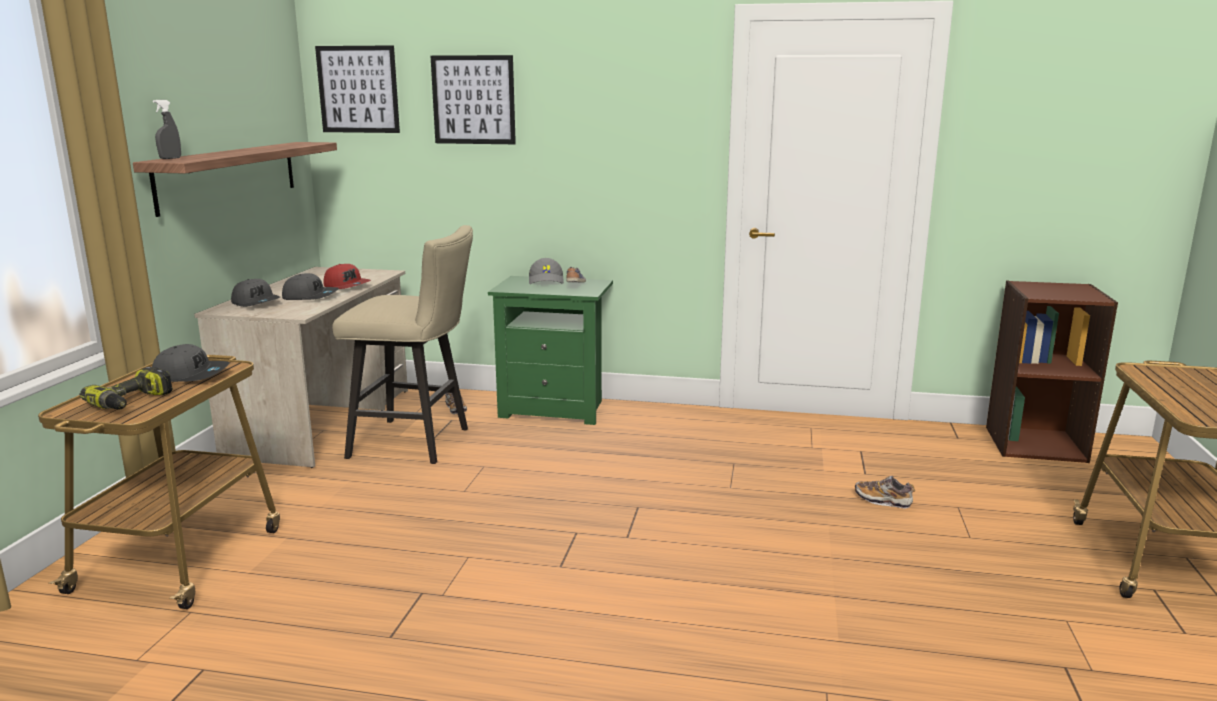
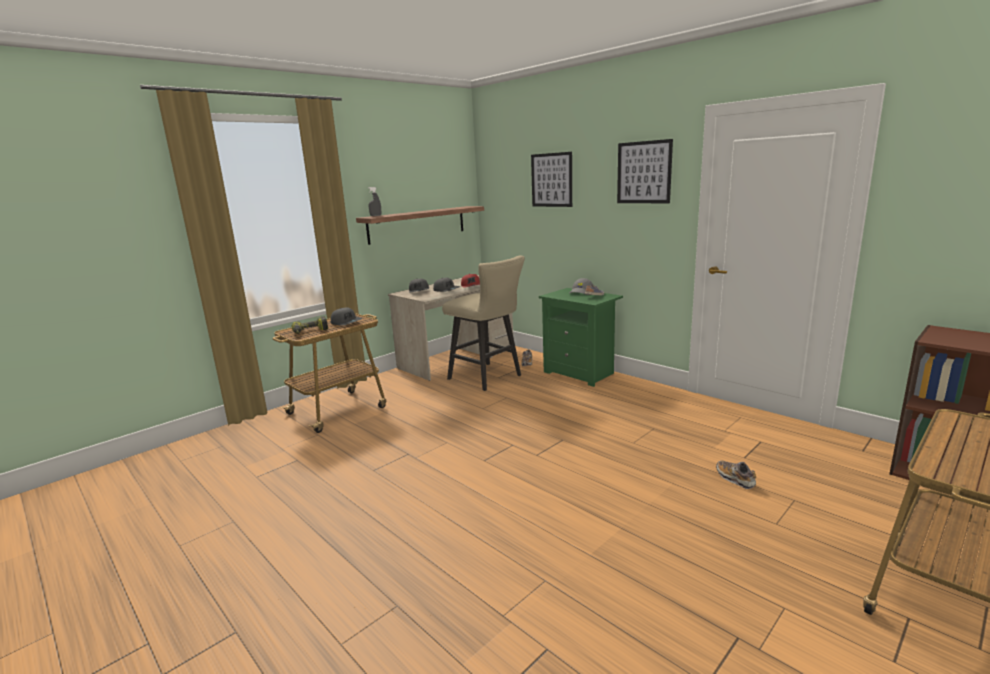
camera: 35 degrees right, 0 degrees up
picture [315,45,400,133] -> picture moved to [617,139,673,203]

